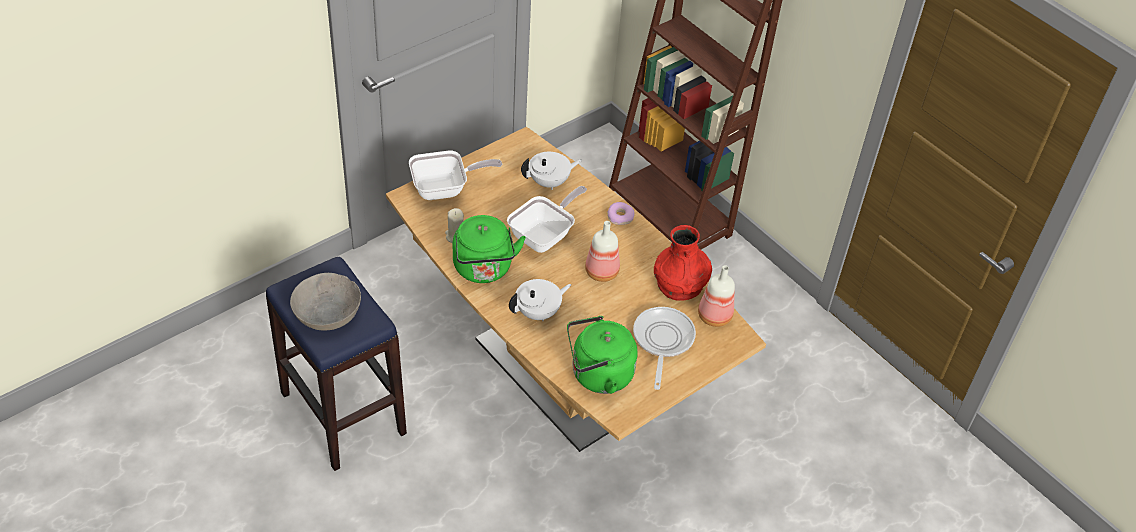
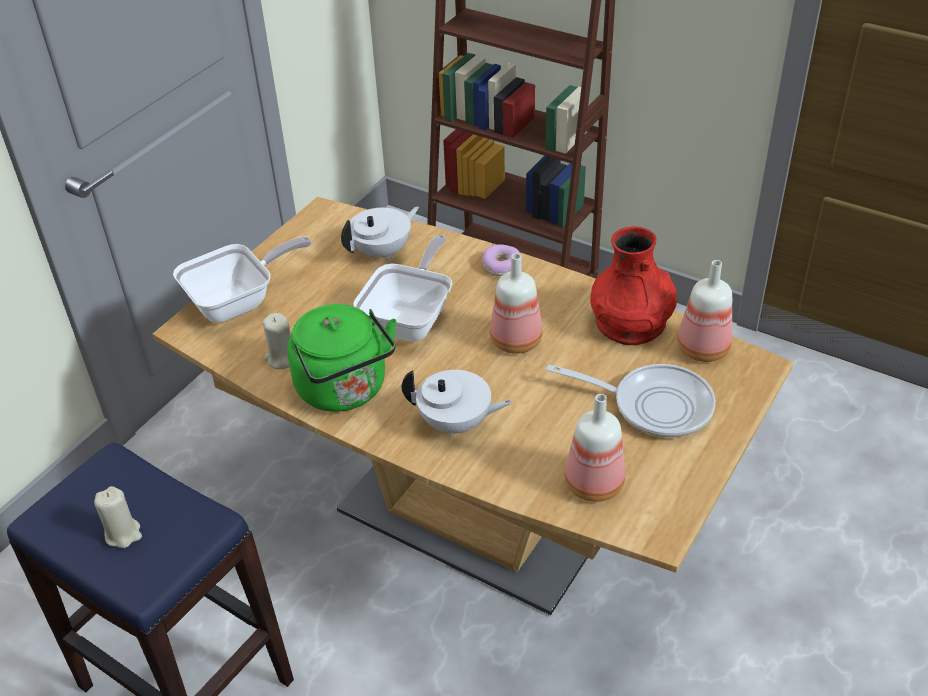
camera: 15 degrees left, 5 degrees down
grey bowl [290,273,361,330] -> beige candle [94,486,142,548]
white teapot [509,279,571,321] -> white teapot turned 60 degrees clockwise [402,370,512,437]
green kettle [567,316,638,394] -> bottle [564,394,625,502]
frying pan [633,307,696,390] -> frying pan turned 120 degrees clockwise [546,364,716,437]

